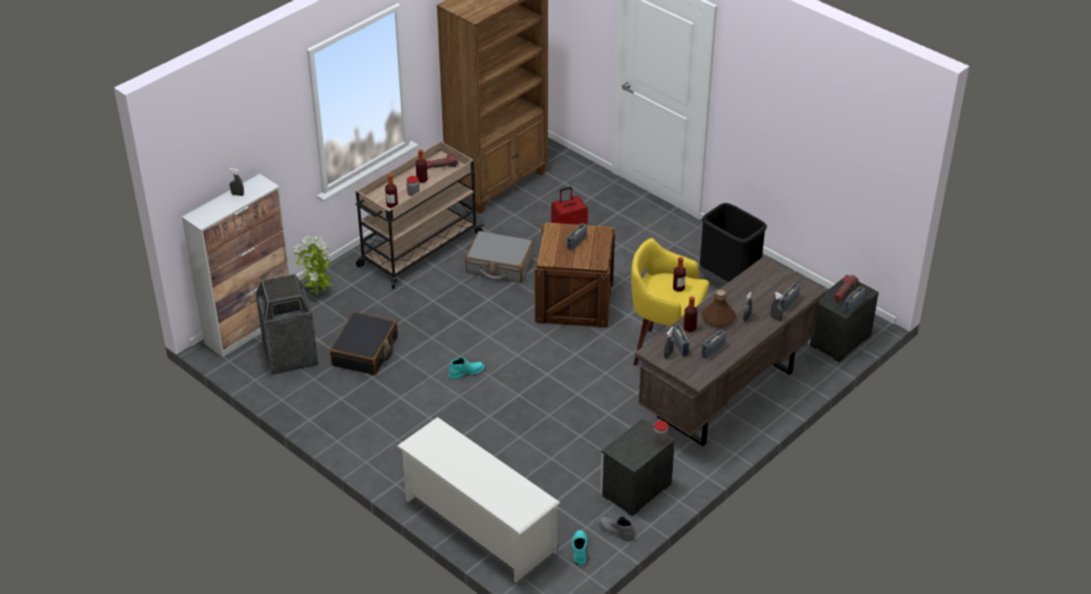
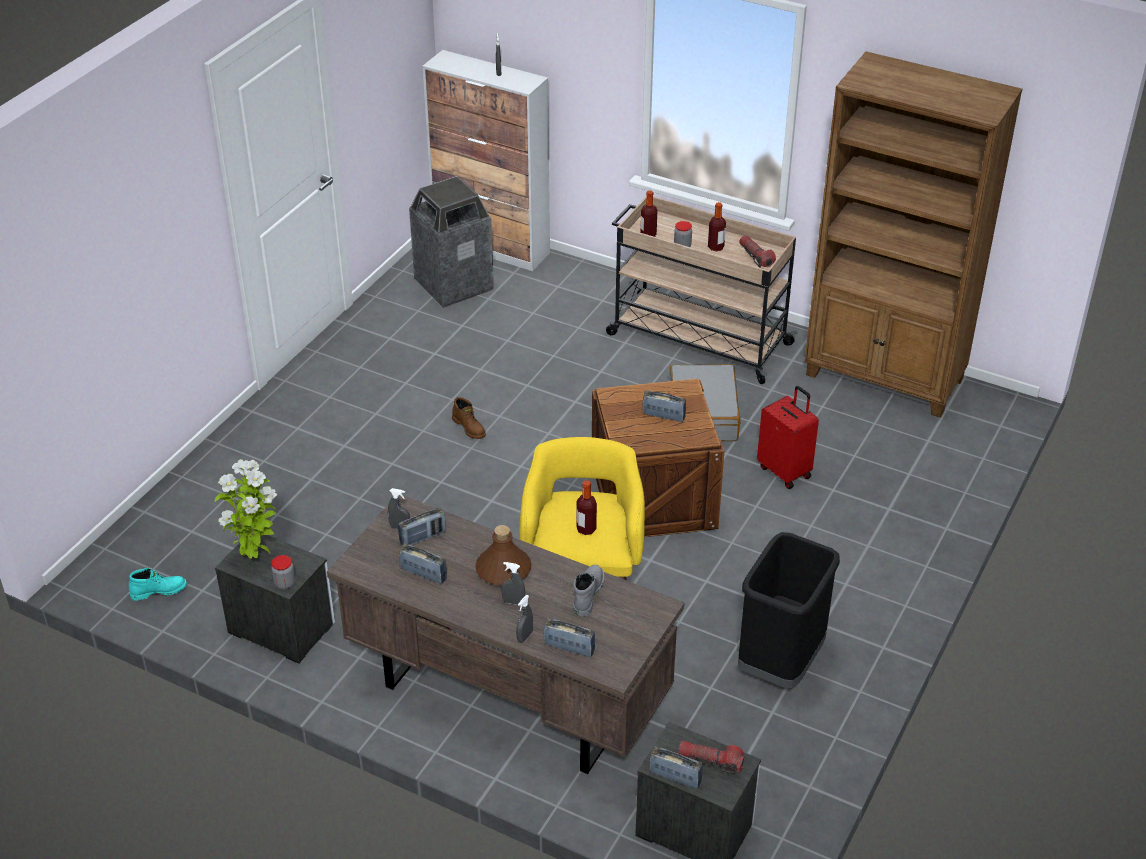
camera: 75 degrees right, 0 degrees up
potted plant [293,236,332,296] -> potted plant moved to [215,459,277,559]
black suitcase [330,312,398,375] -> none
white shoe rack [397,417,560,582] -> none
turquoise boot [449,357,484,380] -> brown boot [452,397,486,439]
grey boot [598,516,635,541] -> grey boot moved to [573,565,604,617]
bottle [684,296,697,332] -> none

